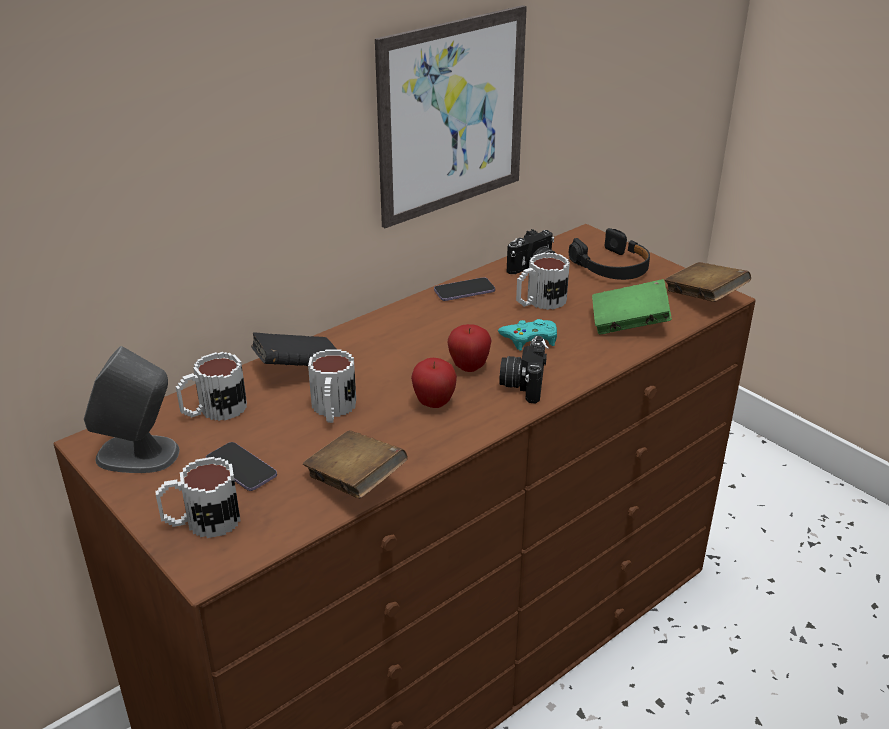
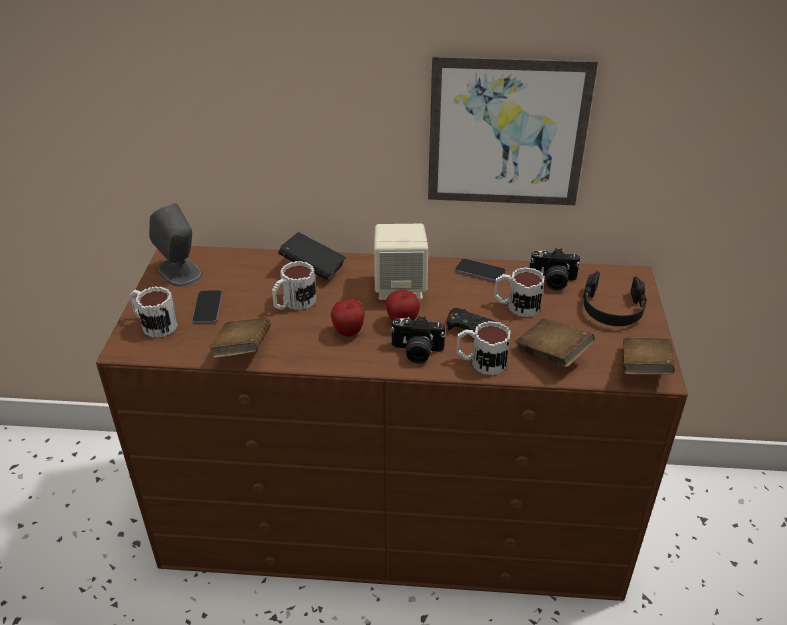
camera: 45 degrees right, 5 degrees up
mug [176,352,247,421] -> mug moved to [456,321,511,375]
turquoise game controller [498,319,557,351] -> black game controller [447,308,495,340]
camera [499,336,549,404] -> camera turned 135 degrees counterclockwise [390,316,445,363]
green book [592,279,672,335] -> brown book [515,318,595,368]
none -> beige speaker [374,223,428,300]

